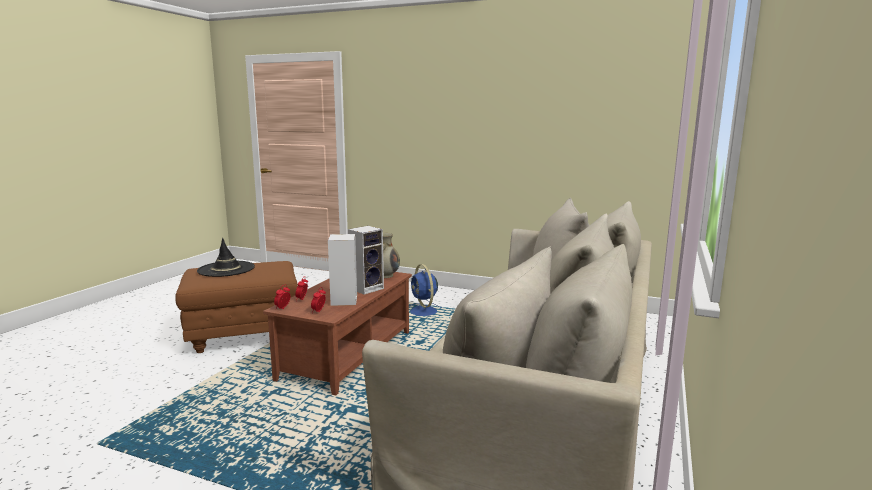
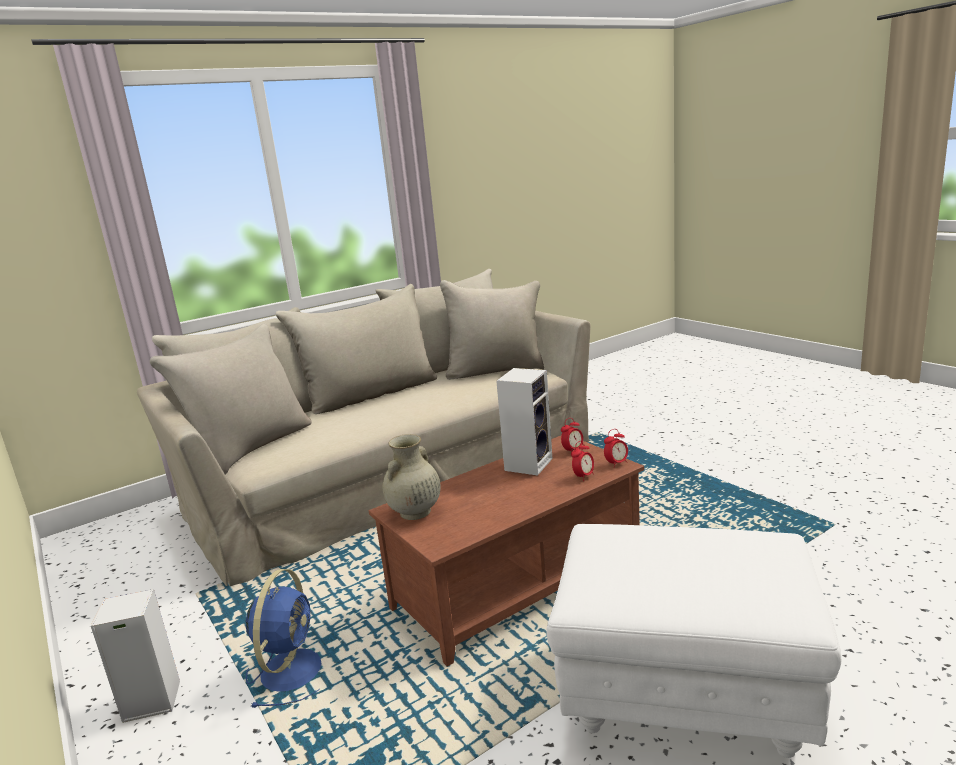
camera: 145 degrees left, 5 degrees up
brown ottoman [175,261,298,353] -> white ottoman [546,524,841,758]
black hat [197,238,255,277] -> none
speaker [348,226,384,295] -> speaker moved to [91,589,180,723]

